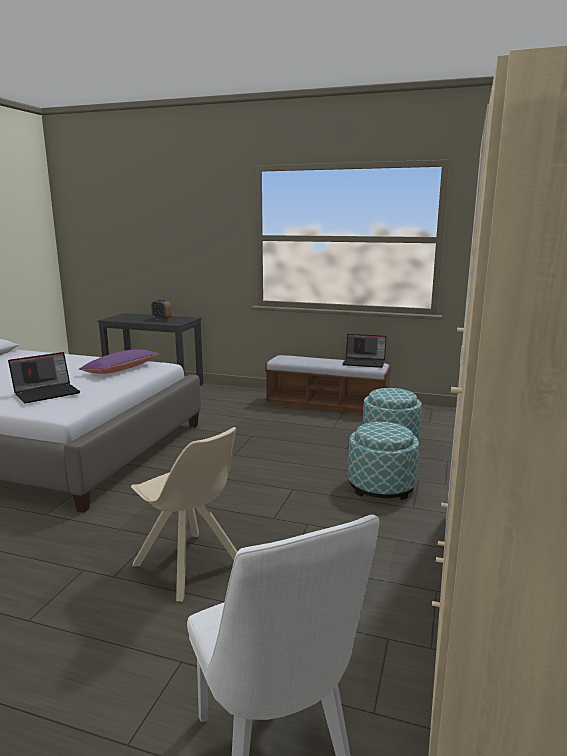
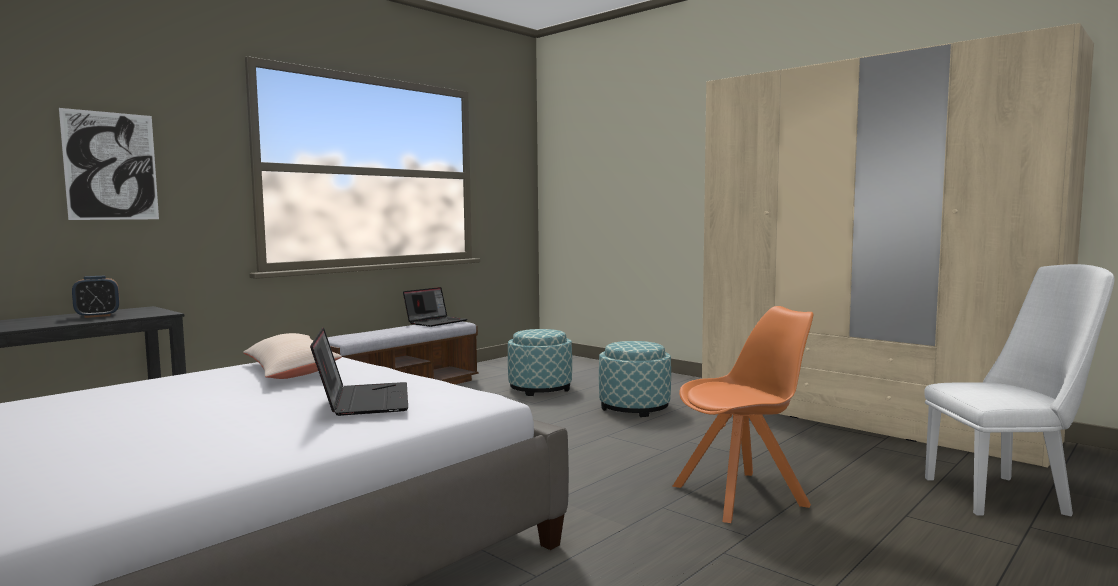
camera: 65 degrees left, 10 degrees down
purple pillow [79,349,160,374] -> beige pillow [243,333,342,379]
beige chair [131,427,237,601] -> orange chair [672,306,814,523]
none -> picture [59,108,159,220]

